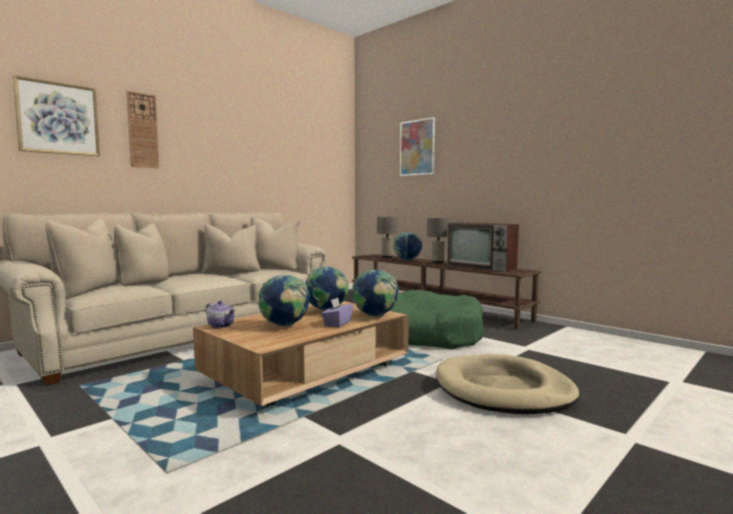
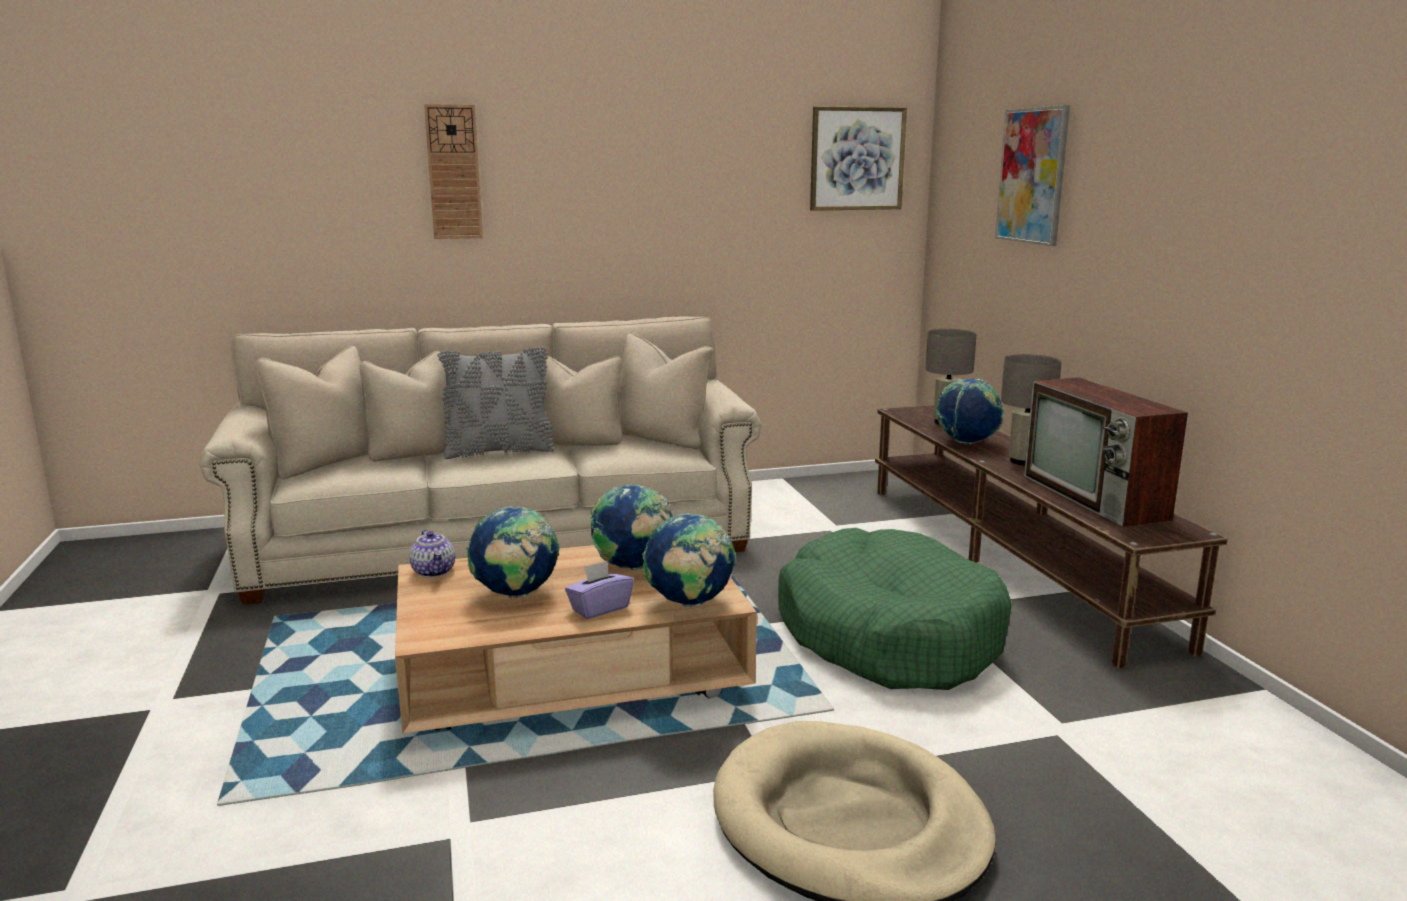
camera: 30 degrees right, 10 degrees up
picture [13,75,100,156] -> picture moved to [810,106,907,211]
none -> grey pillow [437,347,554,459]

